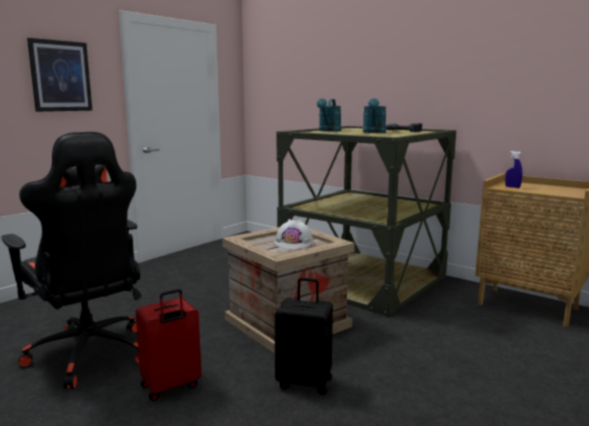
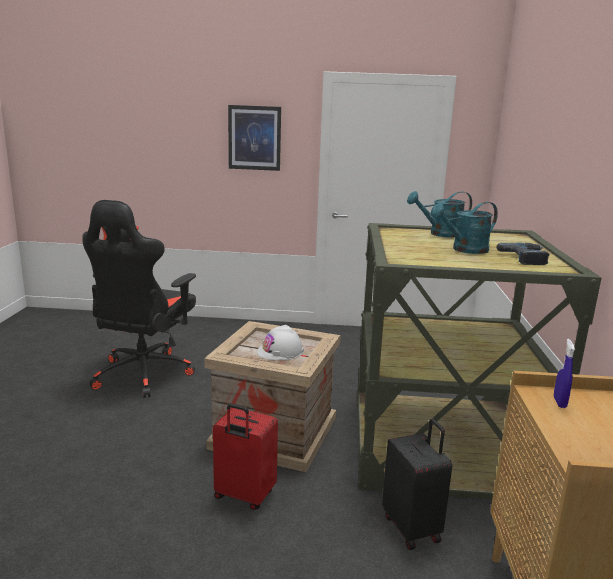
camera: 55 degrees right, 5 degrees up
red suitcase [136,289,202,401] -> red suitcase moved to [213,404,278,510]
black suitcase [275,277,333,395] -> black suitcase moved to [382,419,452,550]

